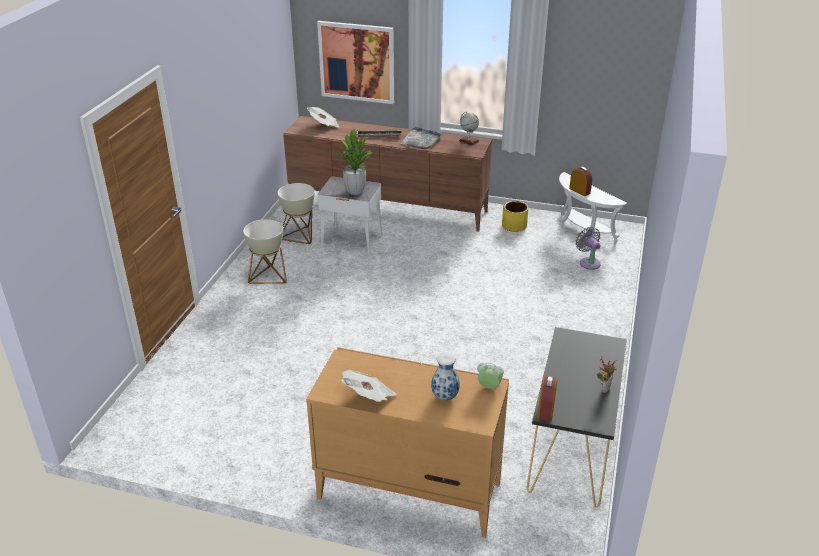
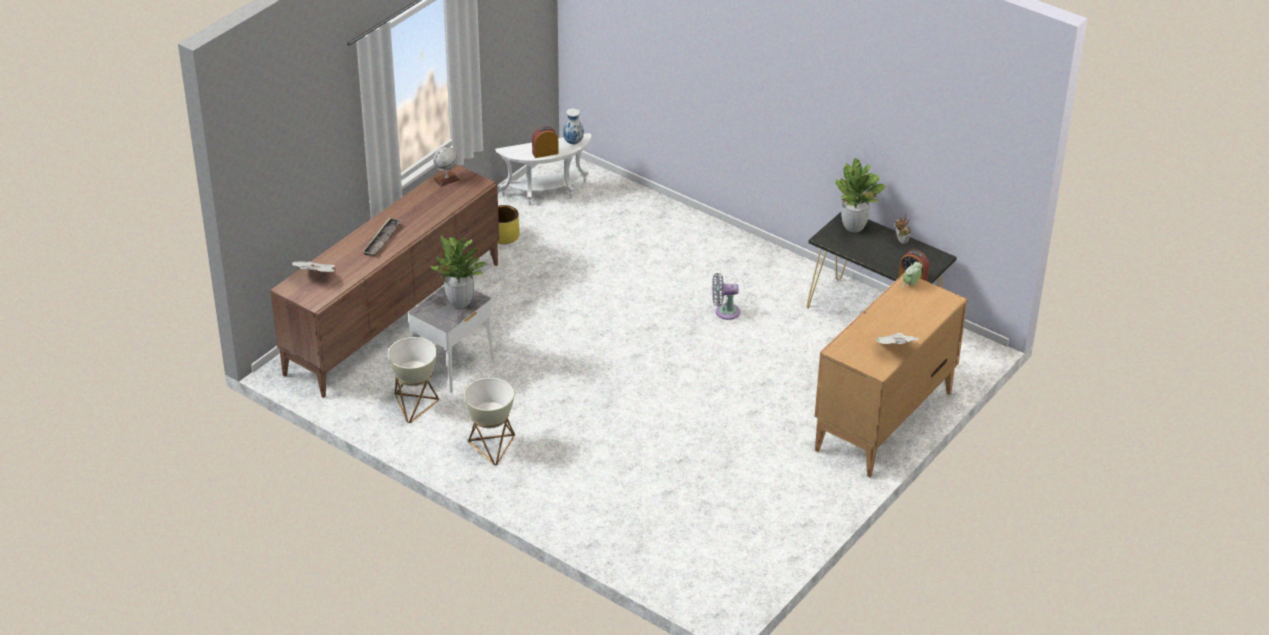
camera: 70 degrees left, 5 degrees up
picture [317,21,394,104] -> none
grey tray [401,127,443,149] -> none
vase [431,353,460,401] -> vase moved to [563,108,584,145]
grey fan [576,227,600,270] -> grey fan moved to [712,273,740,320]
none -> potted plant [835,158,886,233]

